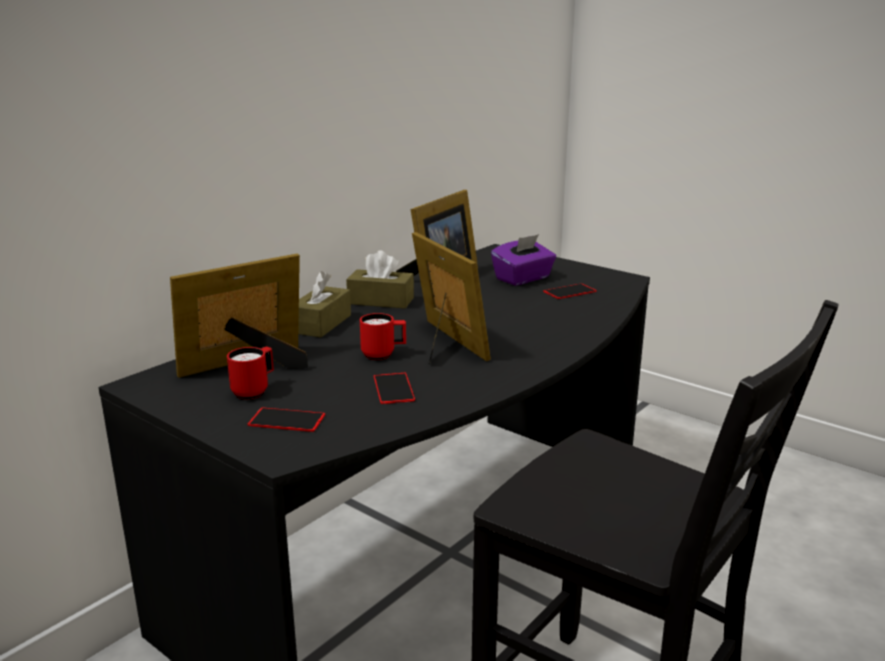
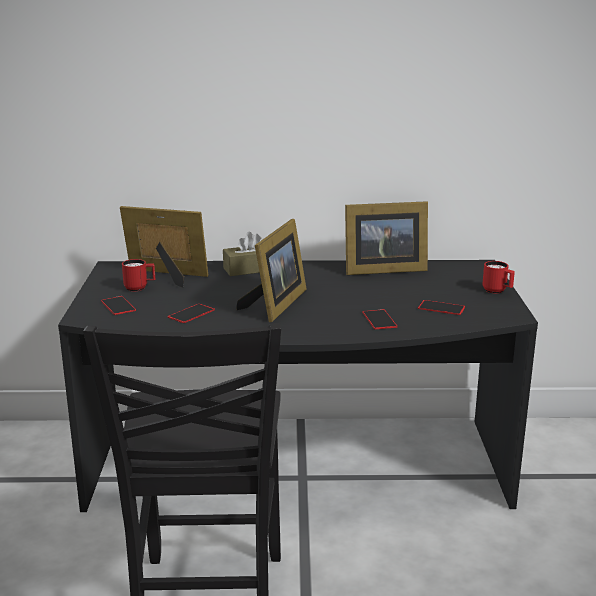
camera: 50 degrees right, 0 degrees up
brown tissue box [346,250,414,309] -> none
red mug [360,313,406,360] -> red mug moved to [483,261,515,294]
purple tissue box [491,234,556,286] -> none
none -> phone [362,309,397,329]

